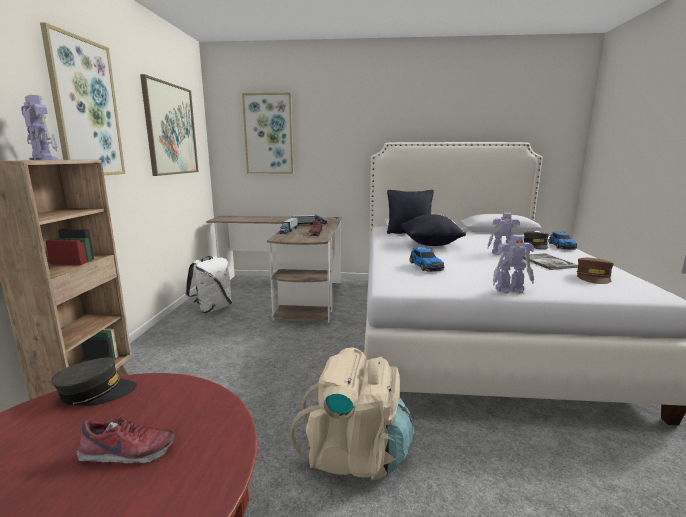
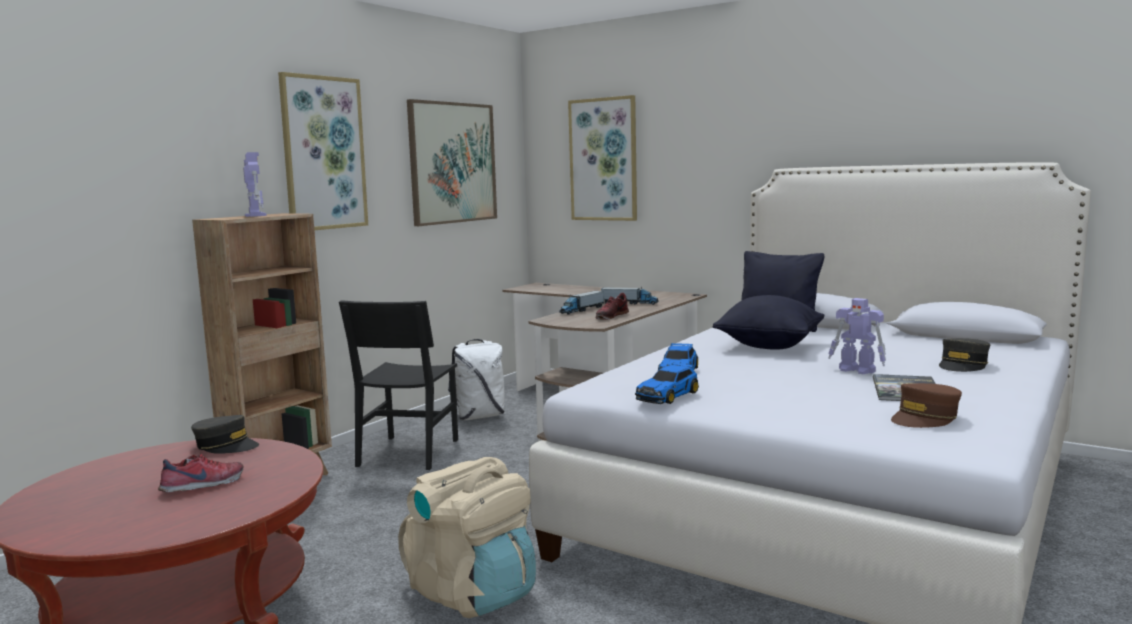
camera: 30 degrees right, 5 degrees down
shoe [77,416,175,464] -> shoe turned 60 degrees counterclockwise [158,454,243,493]
toy robot [492,235,534,293] -> none
toy car [549,231,577,250] -> toy car moved to [635,362,699,404]
none -> black chair [339,300,458,470]

